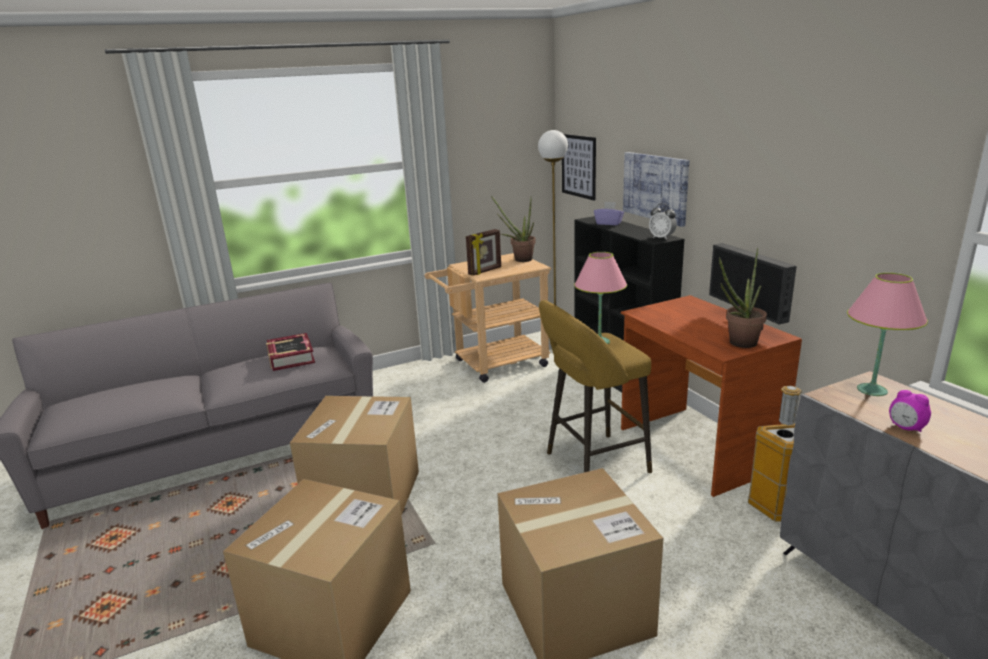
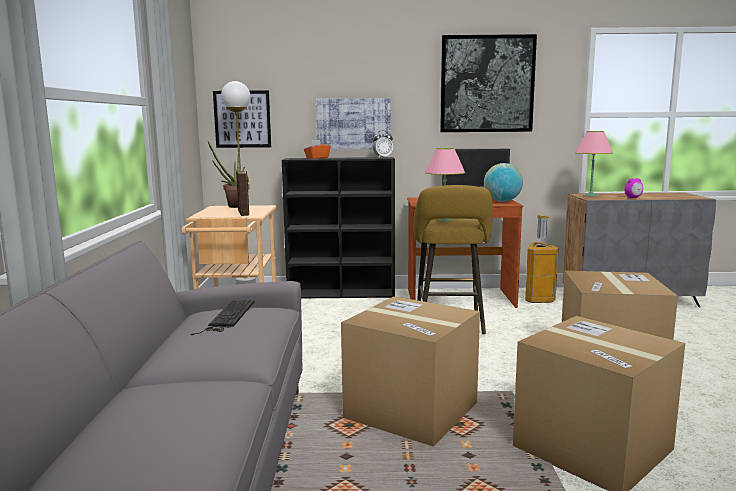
camera: 65 degrees left, 10 degrees down
book [266,333,315,371] -> keyboard [191,300,254,335]
purple tissue box [594,202,624,225] -> orange tissue box [304,140,330,159]
potted plant [719,248,767,348] -> globe [484,163,523,202]
none -> picture [440,34,537,132]

